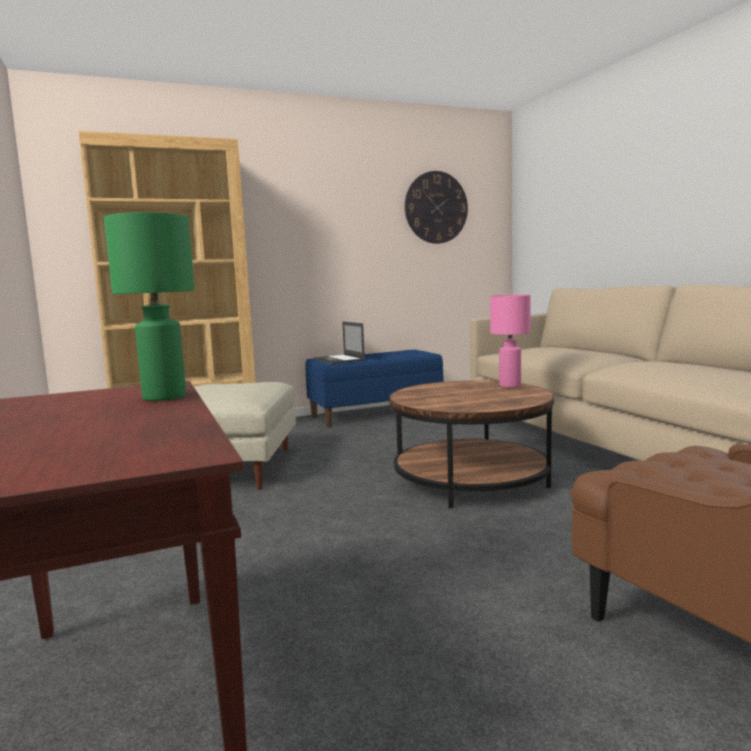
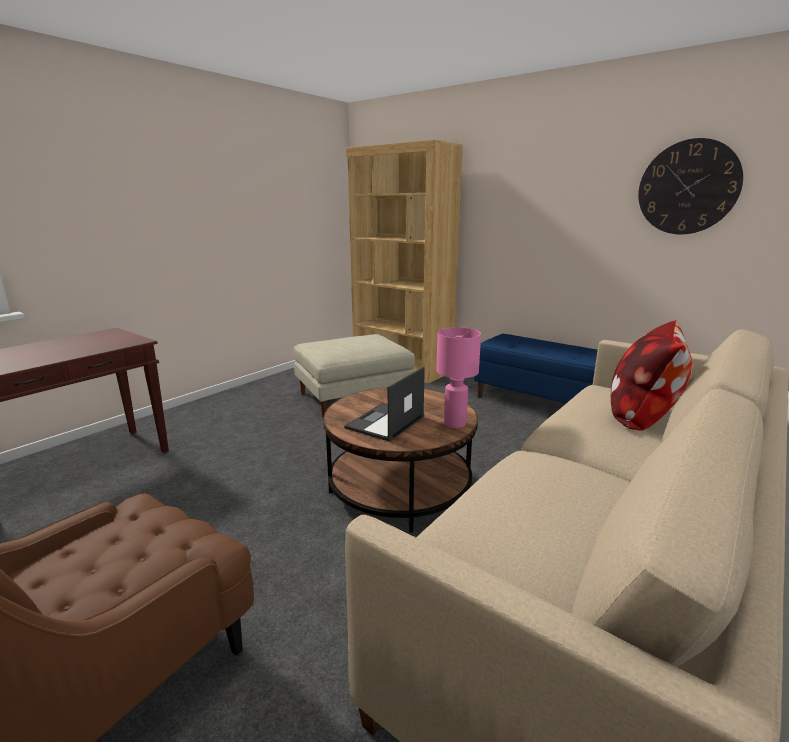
camera: 60 degrees right, 10 degrees up
green table lamp [104,212,195,401] -> none
laptop [314,321,365,364] -> laptop moved to [344,367,425,442]
none -> pillow [611,320,693,431]

